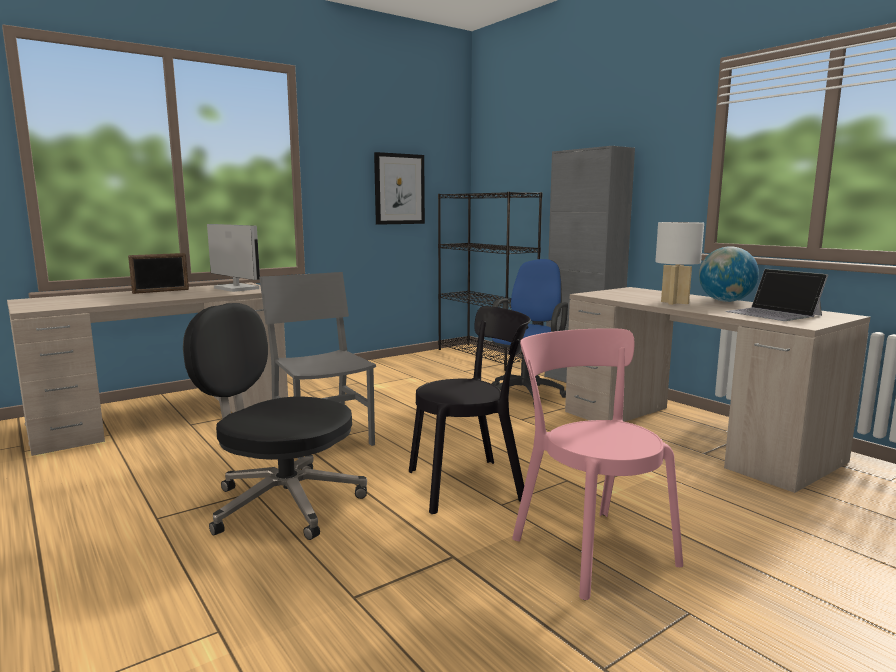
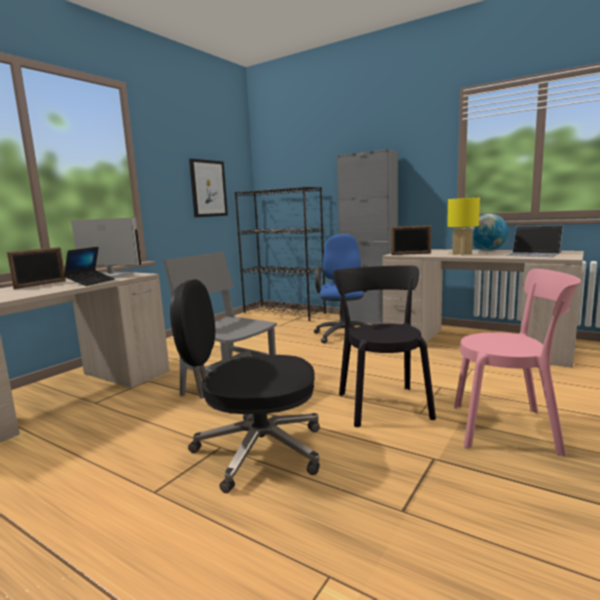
camera: 20 degrees left, 0 degrees up
black chair [409,306,531,514] -> black chair turned 60 degrees counterclockwise [333,265,436,427]
pink chair [512,328,683,600] -> pink chair turned 150 degrees clockwise [454,269,581,456]
white table lamp [655,222,704,305] -> yellow table lamp [447,198,480,255]
none -> laptop [64,247,115,286]
none -> picture frame [391,225,431,255]

